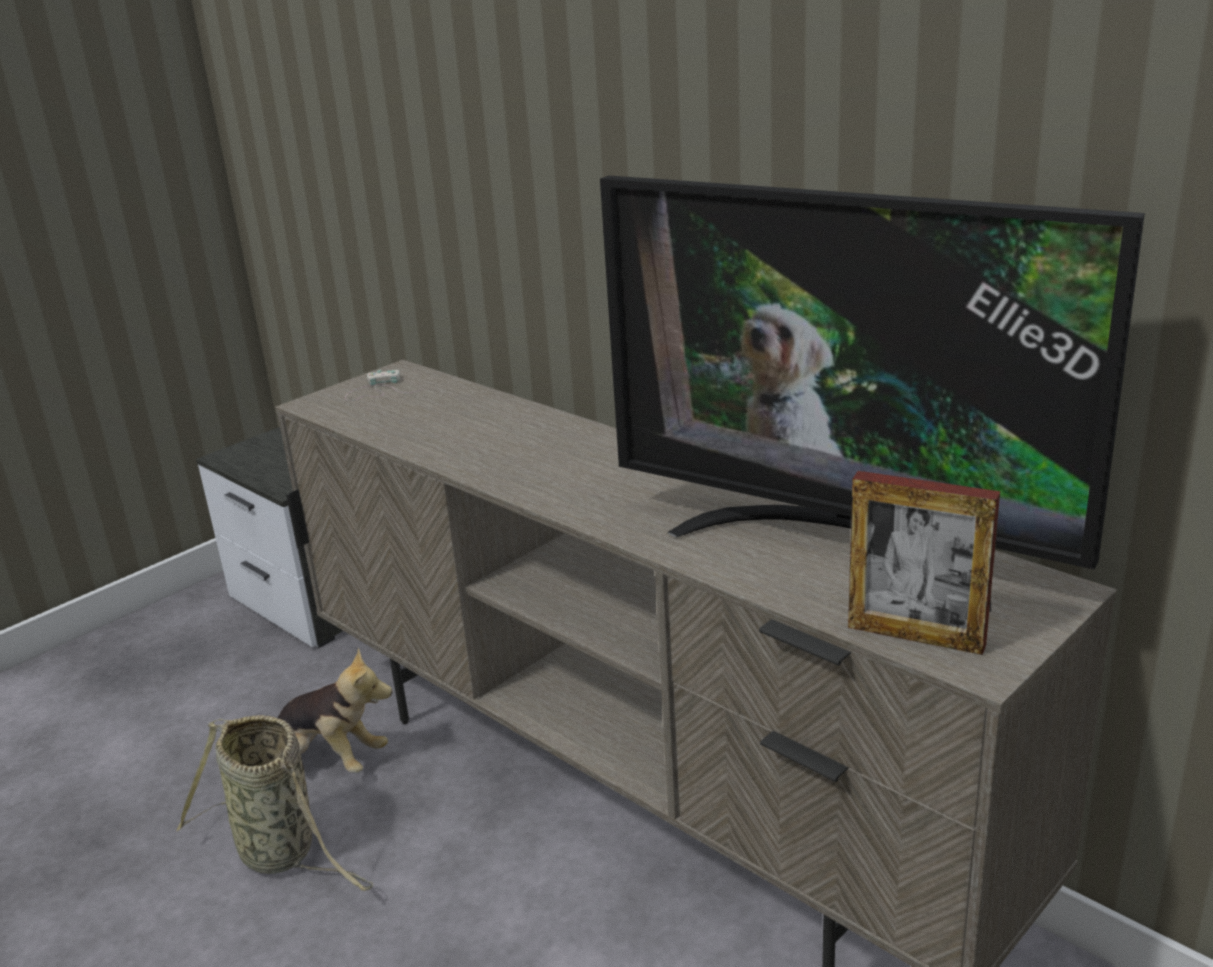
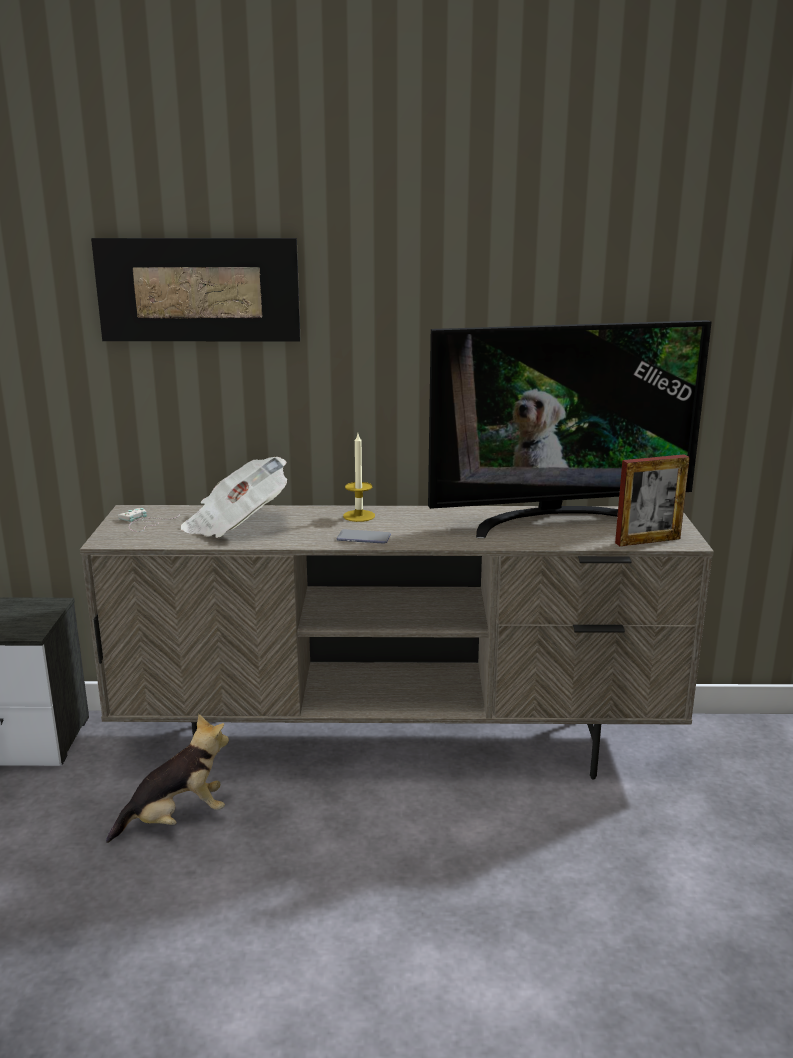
camera: 45 degrees left, 5 degrees down
basket [176,715,373,891] -> none
none -> picture [91,238,301,342]
none -> newspaper [181,457,287,538]
none -> phone [337,529,391,544]
none -> candle [343,434,375,522]

